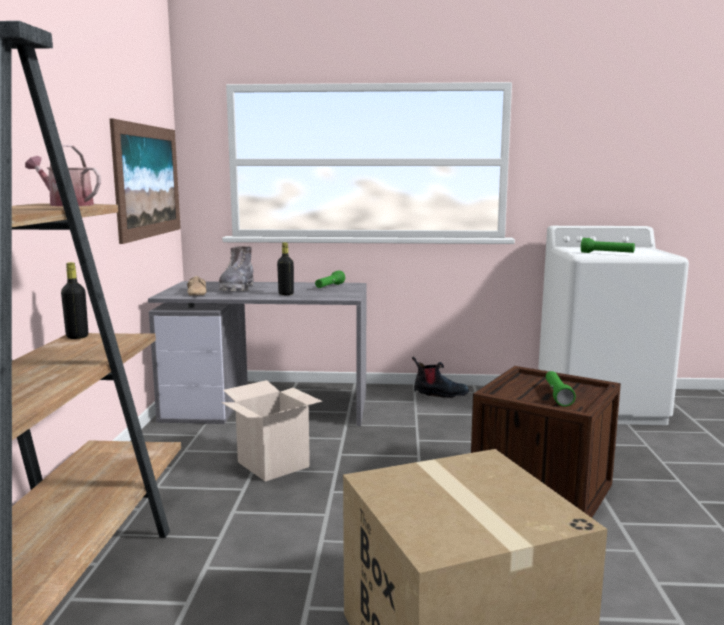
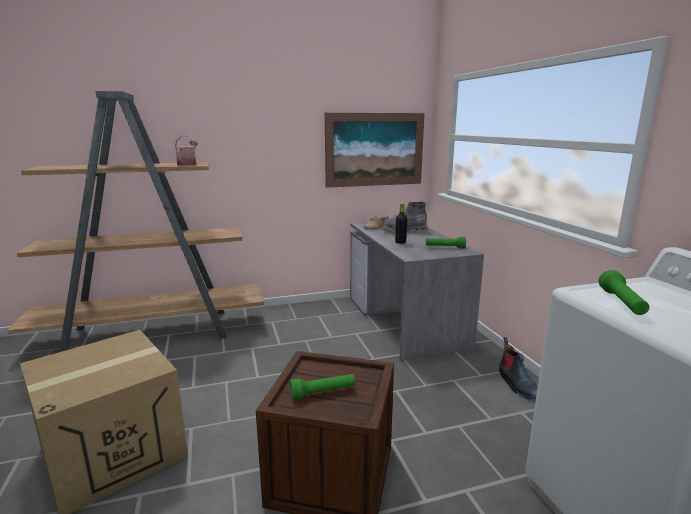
camera: 70 degrees right, 5 degrees up
black bottle [61,262,88,339] -> none
cardboard box [221,380,322,482] -> none

